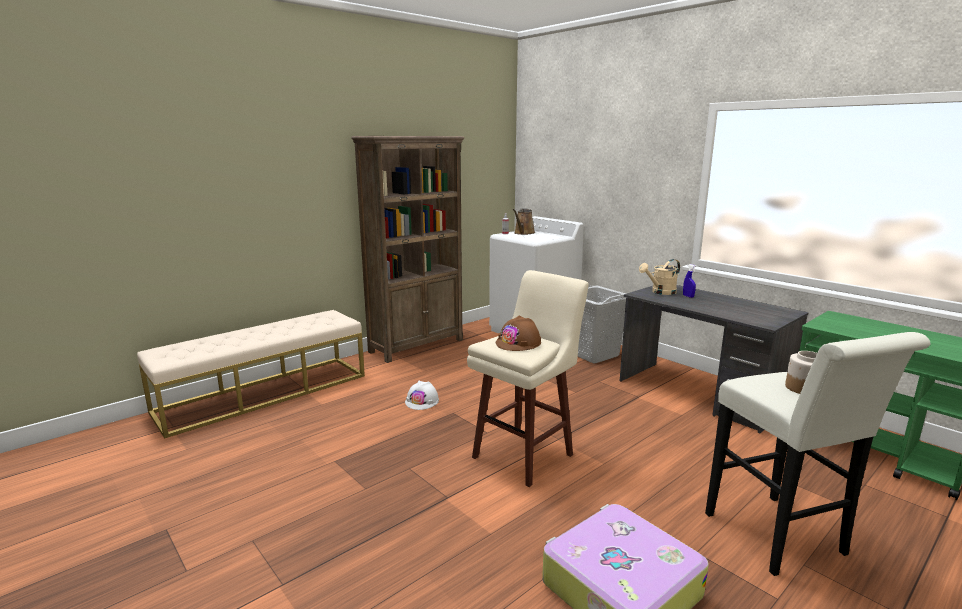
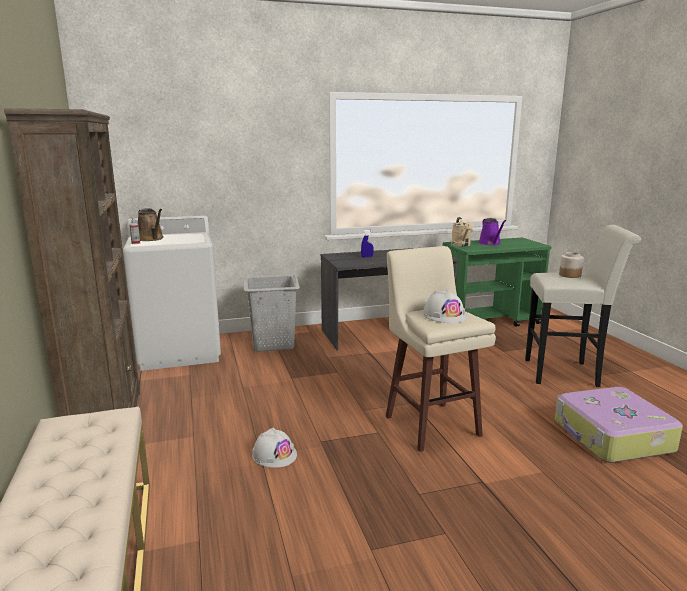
camera: 65 degrees left, 0 degrees up
brown hard hat [496,316,541,351] -> white hard hat [423,289,467,323]
beige watering can [639,259,680,295] -> beige watering can moved to [451,217,474,246]
none -> purple watering can [479,218,506,245]

